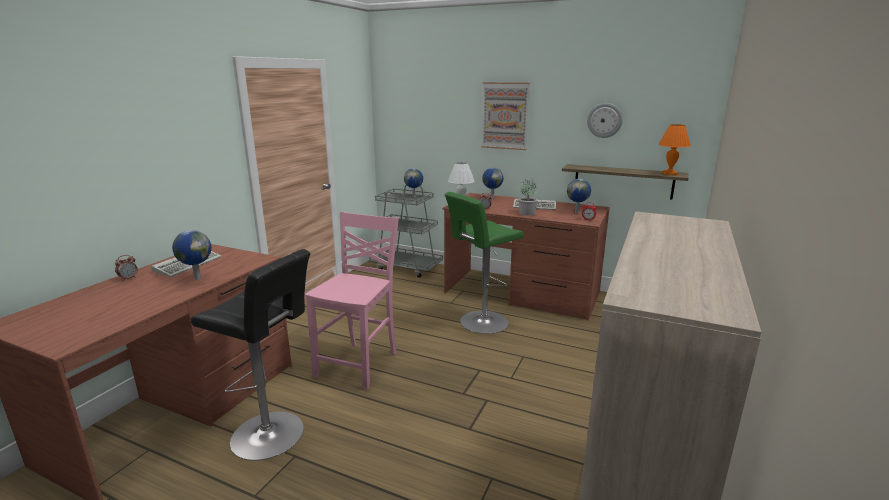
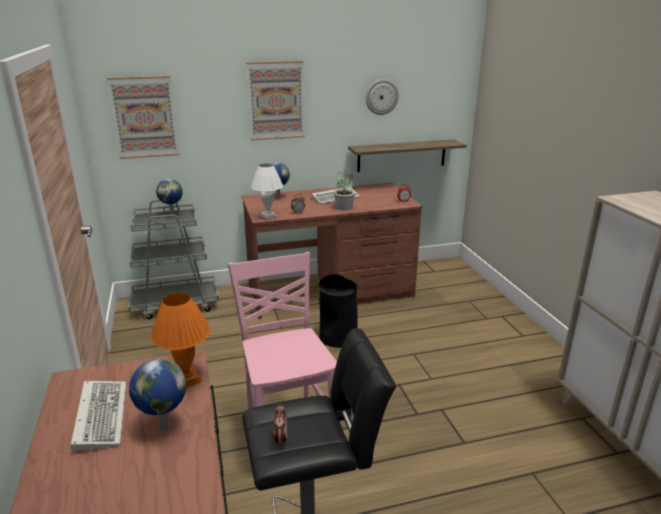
camera: 40 degrees left, 5 degrees up
alarm clock [115,255,137,281] -> alarm clock moved to [273,405,287,446]
green stool [445,192,524,334] -> black trash can [319,274,358,348]
globe [567,179,591,213] -> none
orange table lamp [658,124,691,175] -> orange table lamp moved to [151,293,211,387]
none -> picture [107,76,179,159]

